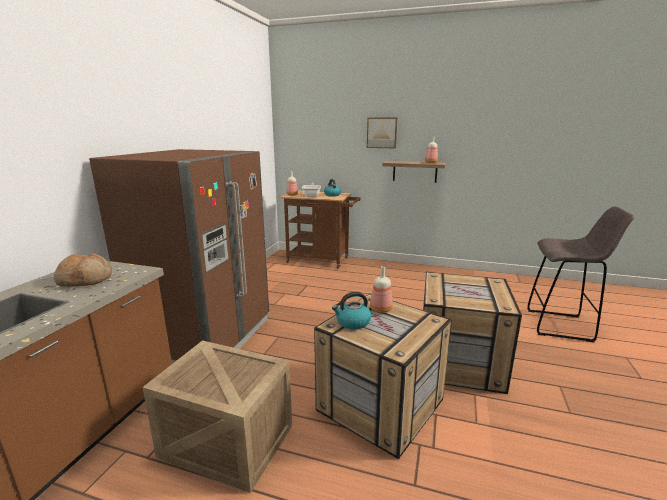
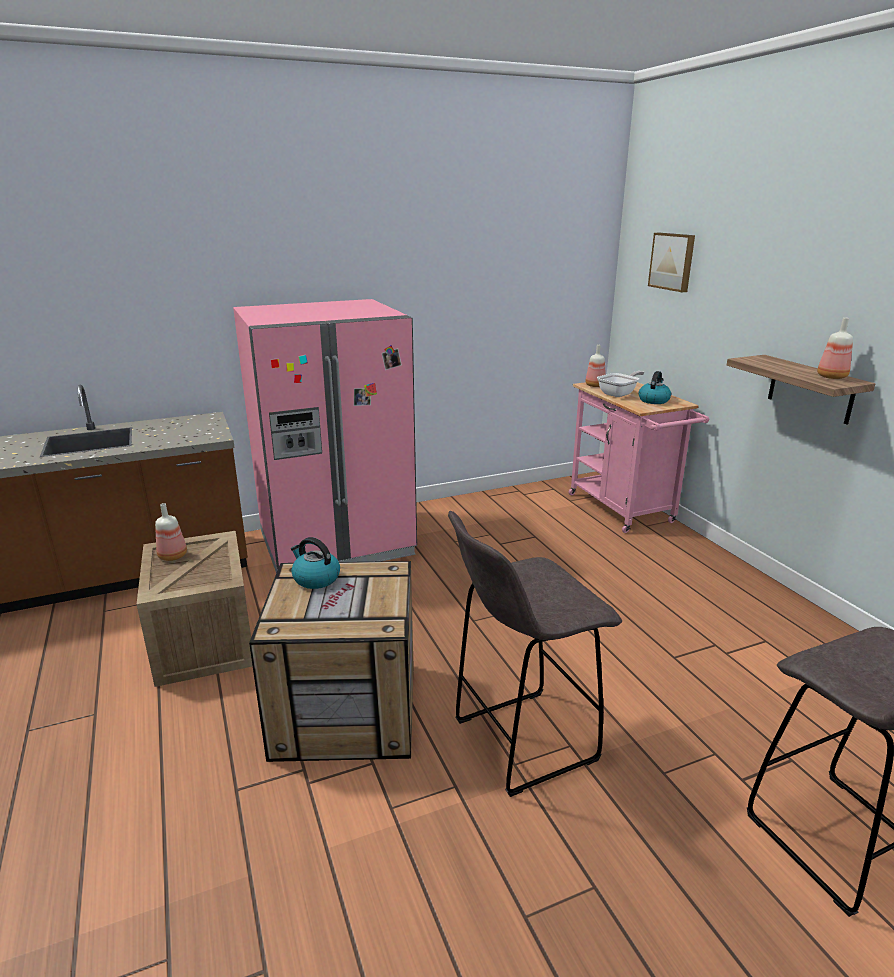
camera: 50 degrees right, 5 degrees up
bread [54,253,112,287] -> none
brown fridge [89,149,269,364] -> pink fridge [233,299,417,573]
brown cart [280,191,361,269] -> pink cart [568,382,709,533]
picture [367,118,397,148] -> picture moved to [648,233,695,292]
bottle [370,266,393,313] -> bottle moved to [155,503,187,561]
crate [423,272,522,394] -> grey stool [448,511,622,797]

